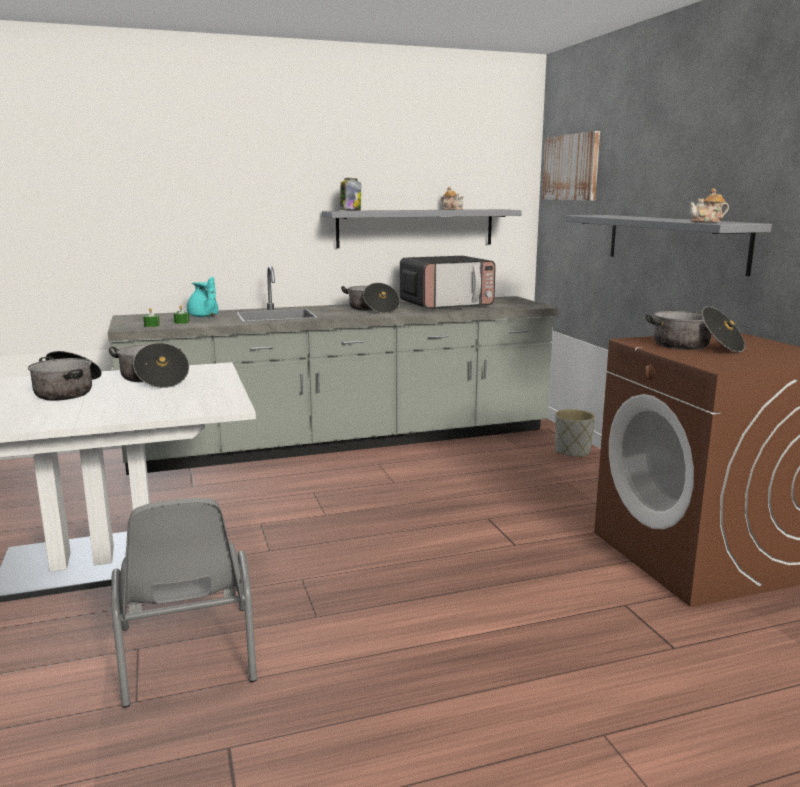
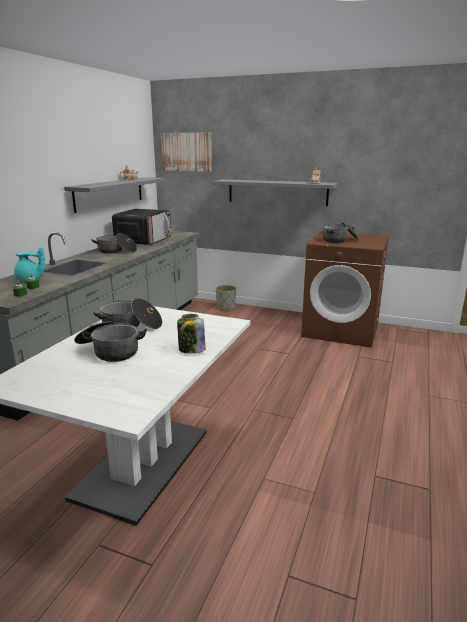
camera: 50 degrees left, 5 degrees up
grey chair [111,498,257,708] -> none
jar [340,178,361,211] -> jar moved to [177,314,206,354]

